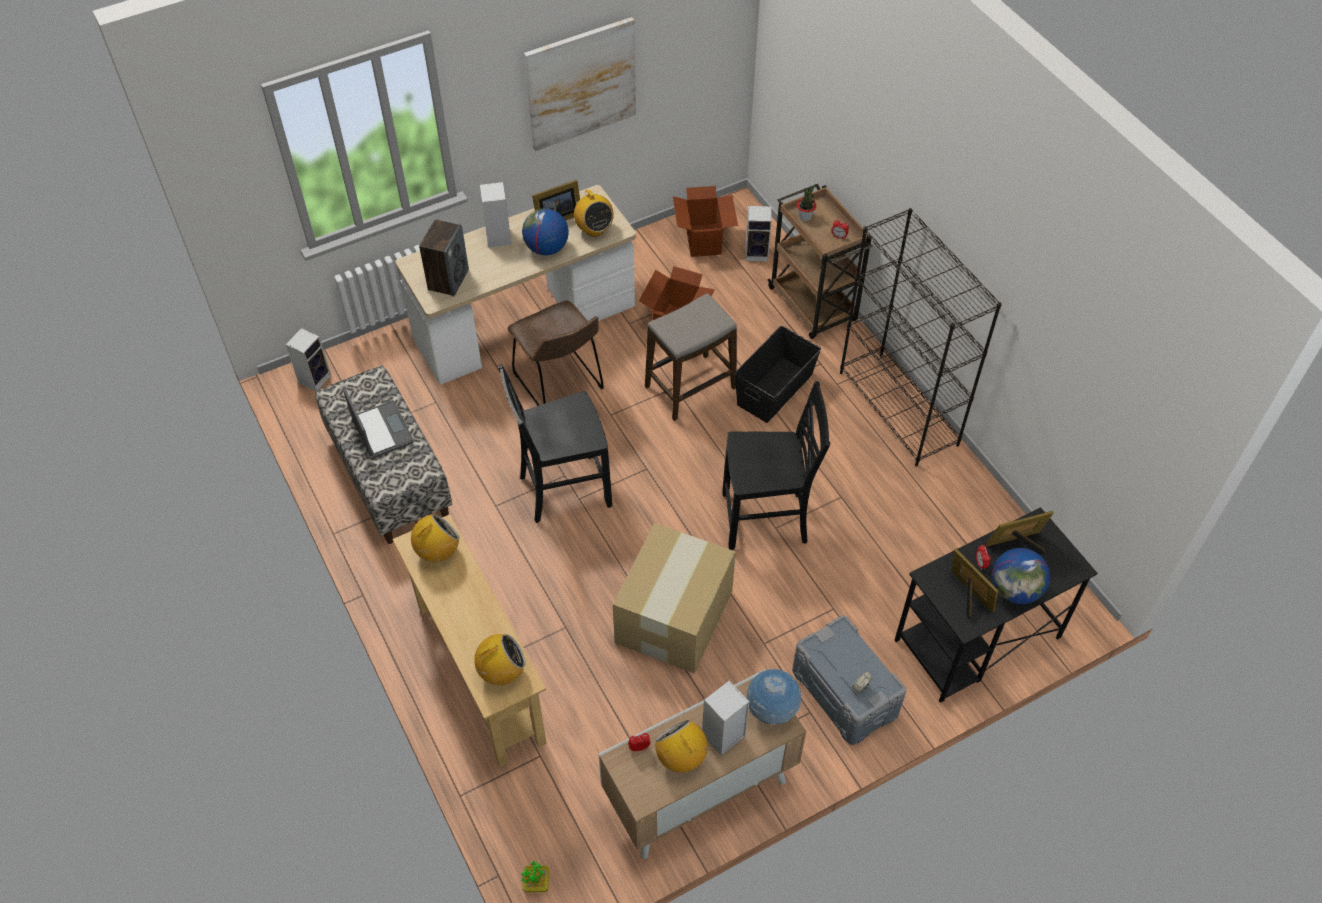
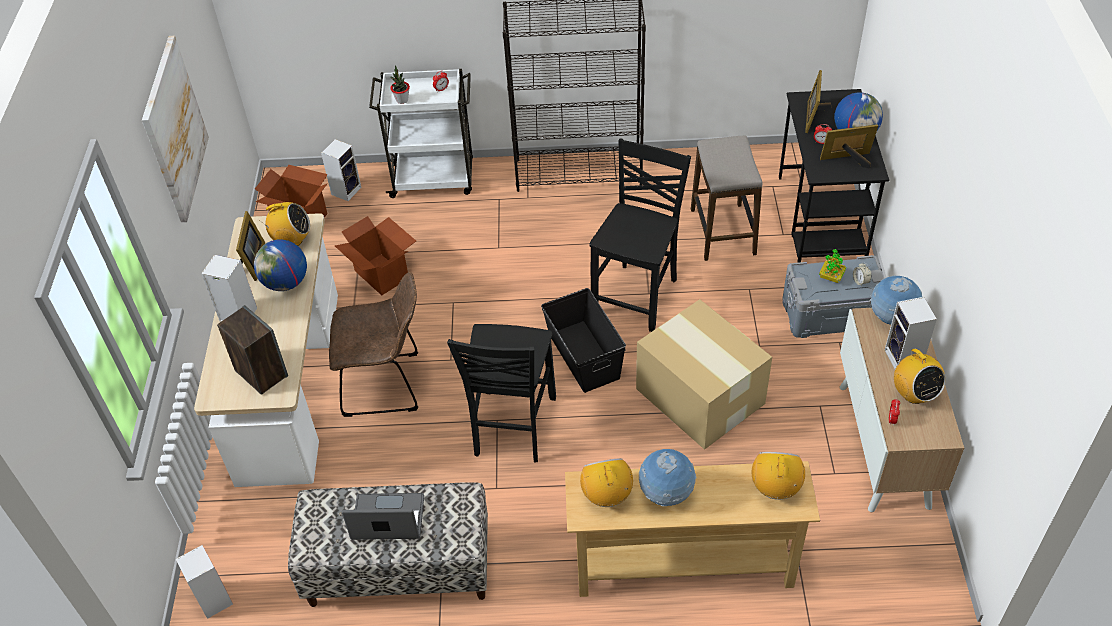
camera: 60 degrees left, 5 degrees down
potted plant [521,861,549,892] -> potted plant moved to [819,249,846,283]
stool [645,293,737,421] -> stool moved to [691,135,763,261]
radio [655,720,711,773] -> radio turned 105 degrees counterclockwise [894,349,946,404]
black storage box [734,326,821,423] -> black storage box moved to [541,288,626,393]
brown cart [767,184,873,339] -> white cart [369,69,473,198]
none -> globe [639,449,697,506]

